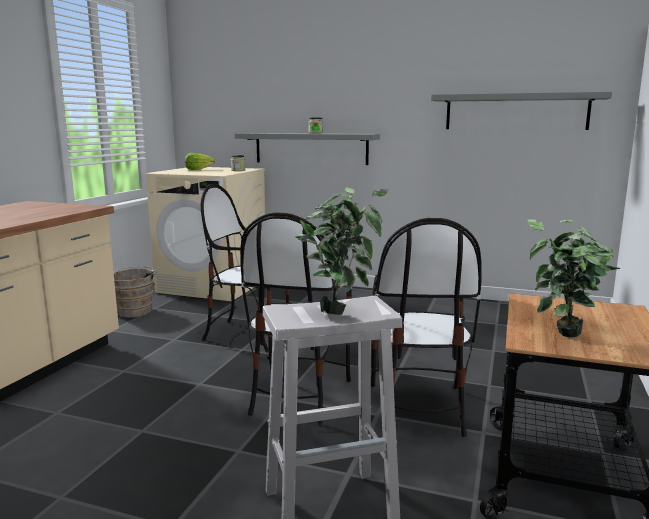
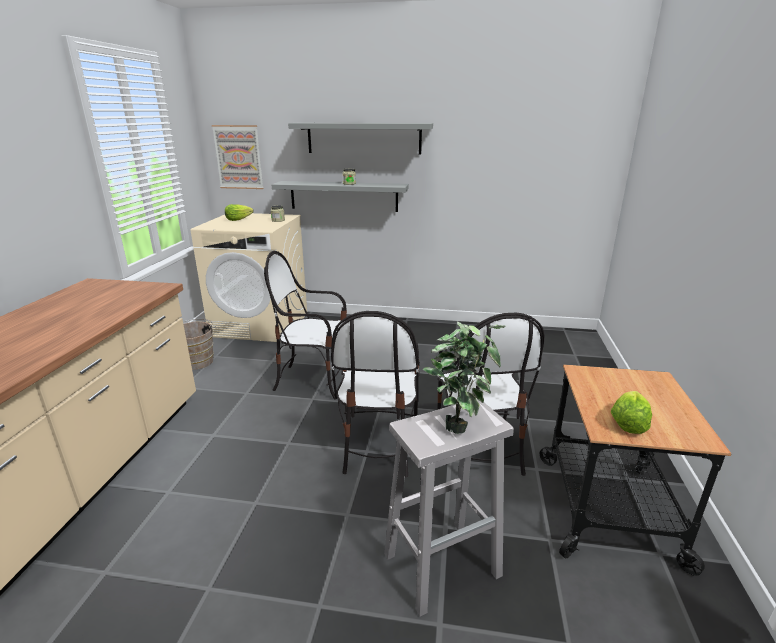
camera: 10 degrees left, 10 degrees up
grey shelf [431,92,612,130] -> grey shelf moved to [288,123,433,154]
potted plant [527,219,621,338] -> lettuce [611,391,652,434]
none -> picture [212,125,264,189]

